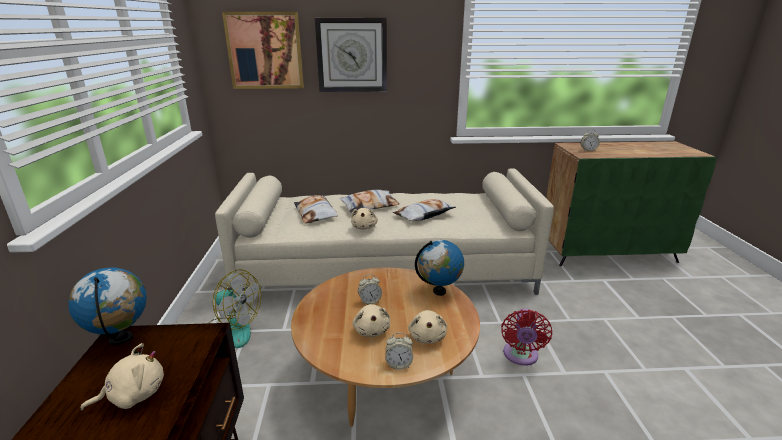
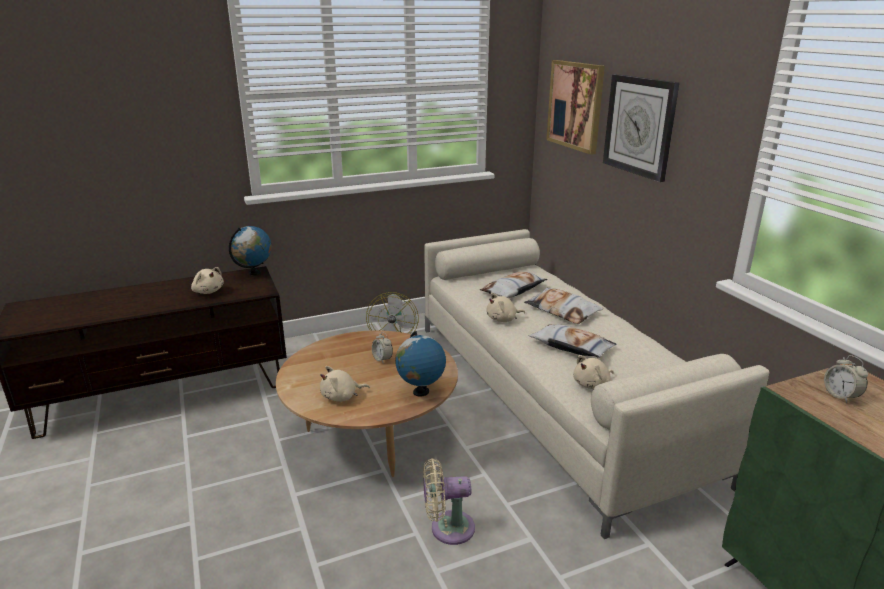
camera: 70 degrees right, 0 degrees up
beige plush toy [352,304,390,337] -> beige plush toy moved to [573,355,614,389]
alarm clock [385,333,413,370] -> none
red fan [501,308,552,366] -> beige fan [423,458,475,545]

